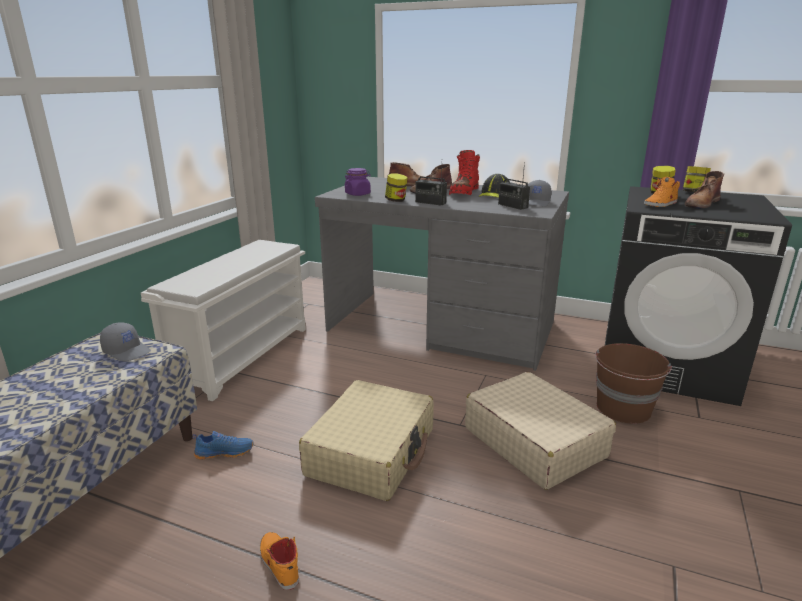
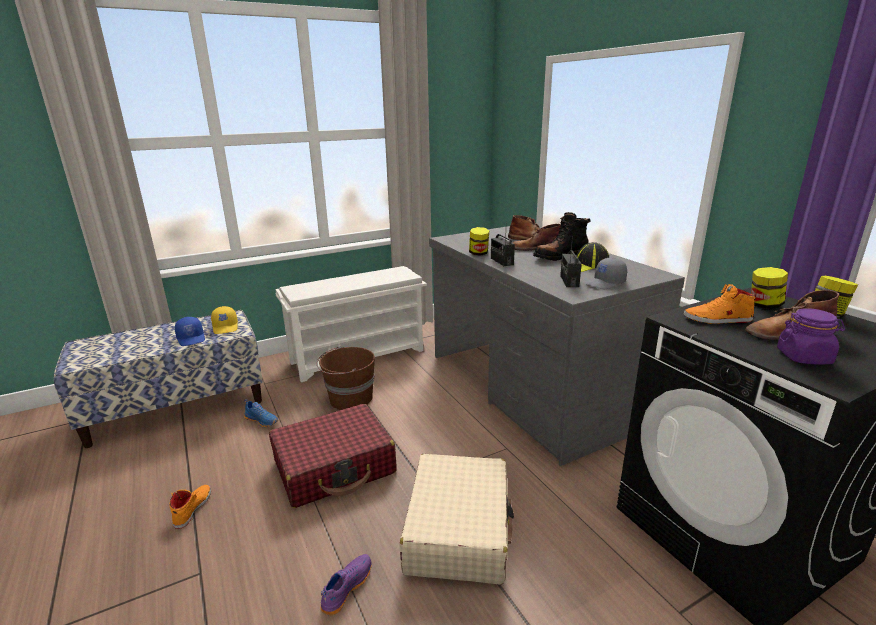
camera: 40 degrees right, 0 degrees up
grey cap [100,322,151,362] -> yellow cap [211,306,238,334]
beige suitcase [299,380,434,501] -> red suitcase [269,404,396,508]
purple jar [344,168,371,196] -> purple jar moved to [777,308,845,364]
red boot [449,150,480,195] -> black boot [533,212,591,261]
brown bucket [595,343,672,424] -> brown bucket moved to [317,346,375,410]
none -> blue cap [175,317,205,346]
none -> purple shoe [321,554,372,615]

